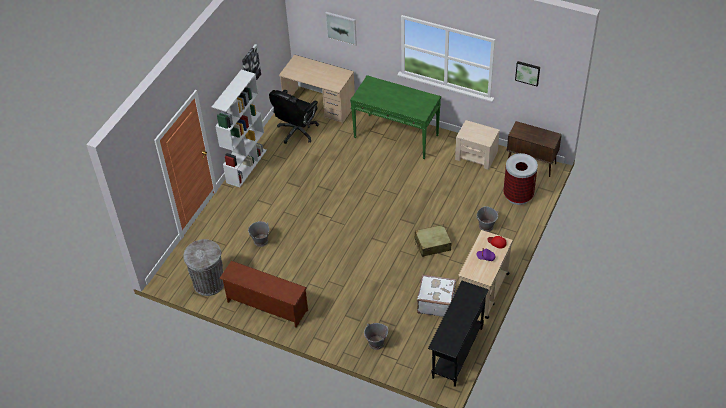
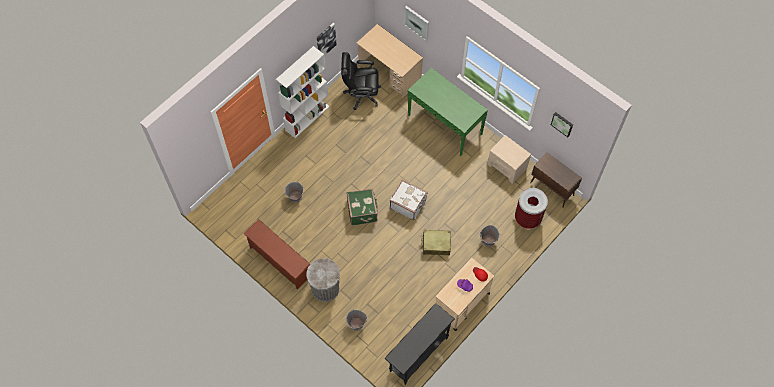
camera: 15 degrees right, 15 degrees up
grey trash can [183,239,224,296] -> grey trash can moved to [306,258,340,302]
black office chair [269,90,319,144] -> black office chair turned 45 degrees clockwise [341,52,381,110]
white suitcase [417,274,456,317] -> white suitcase moved to [390,180,427,220]
none -> green suitcase [347,188,378,225]

